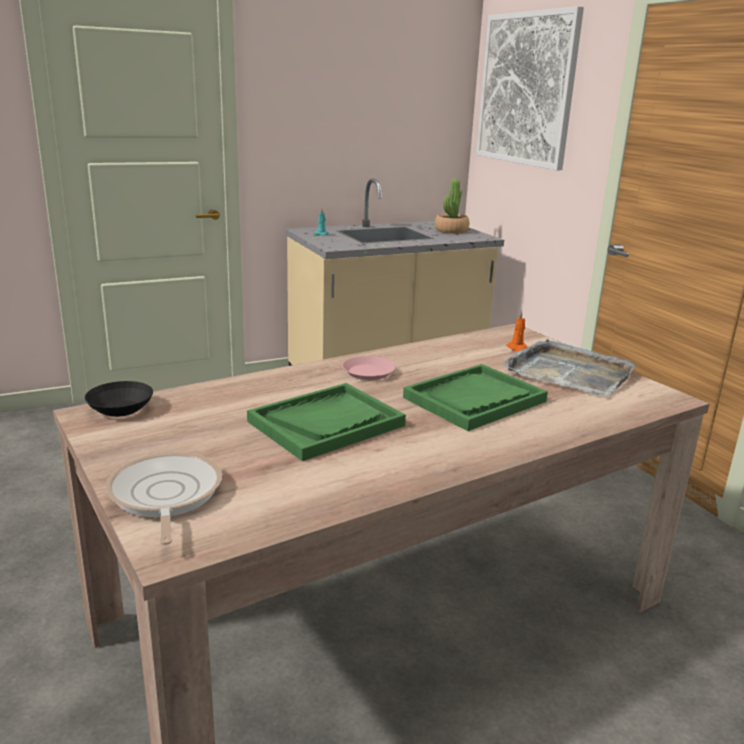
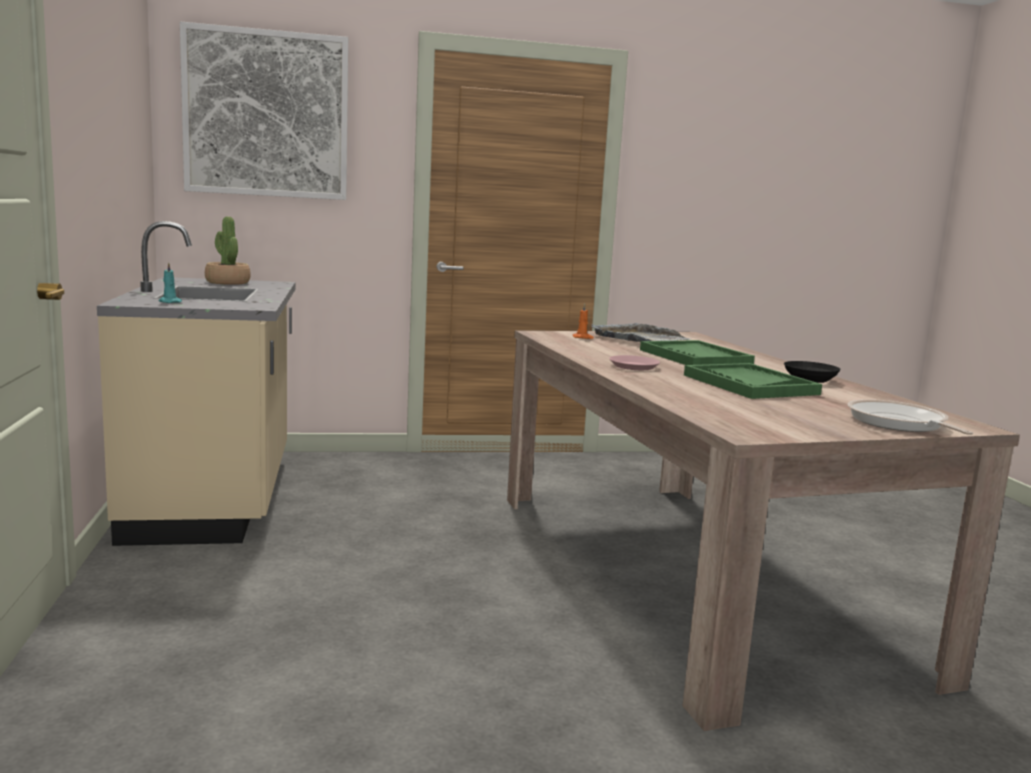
camera: 75 degrees left, 10 degrees down
black bowl [85,381,153,417] -> black bowl moved to [784,361,841,383]
frying pan [105,452,222,545] -> frying pan turned 75 degrees clockwise [847,399,973,435]

